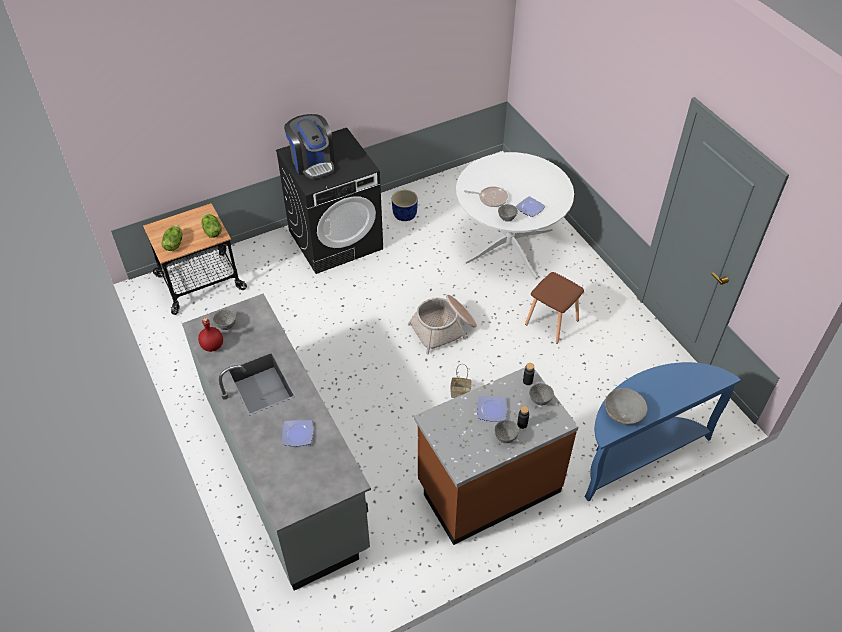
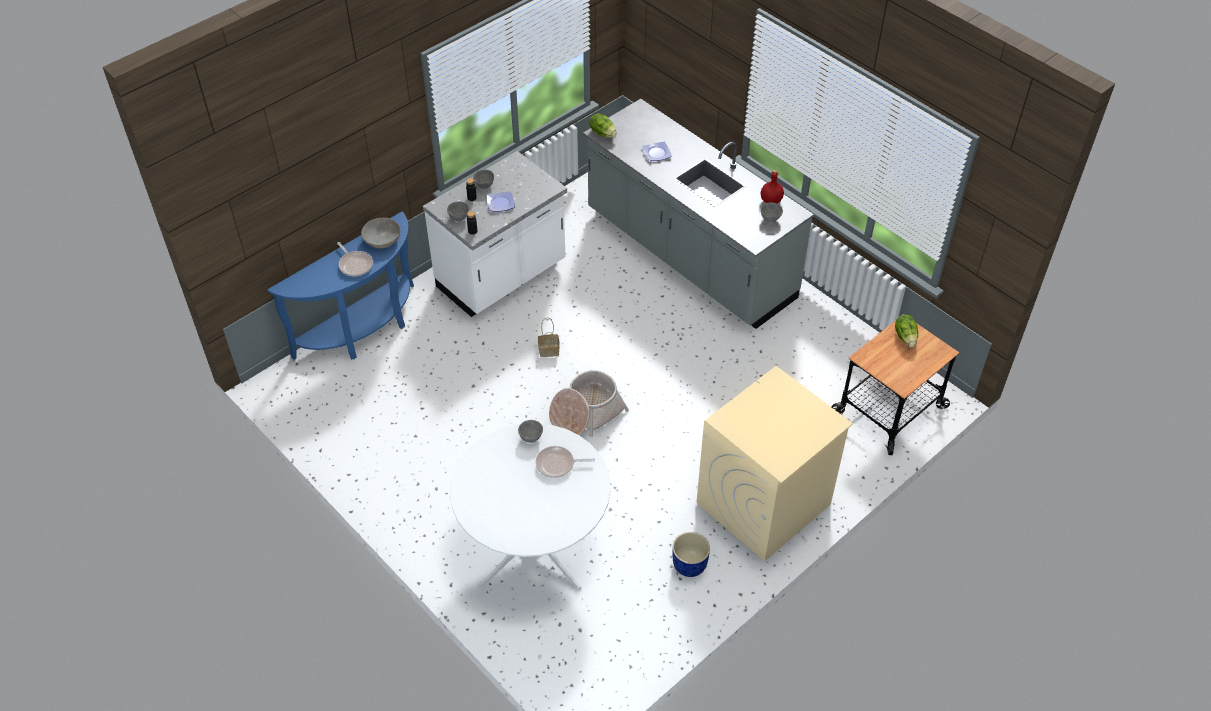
camera: 165 degrees right, 0 degrees up
lettuce [202,213,222,238] -> lettuce moved to [589,113,617,138]
black washing machine [276,128,383,274] -> beige washing machine [697,366,853,562]
coffee machine [284,114,335,179] -> none
brown counter [414,368,578,545] -> white counter [423,151,567,317]
plate [516,196,546,217] -> none
brown stool [525,272,584,344] -> none
none -> frying pan [337,242,373,276]

